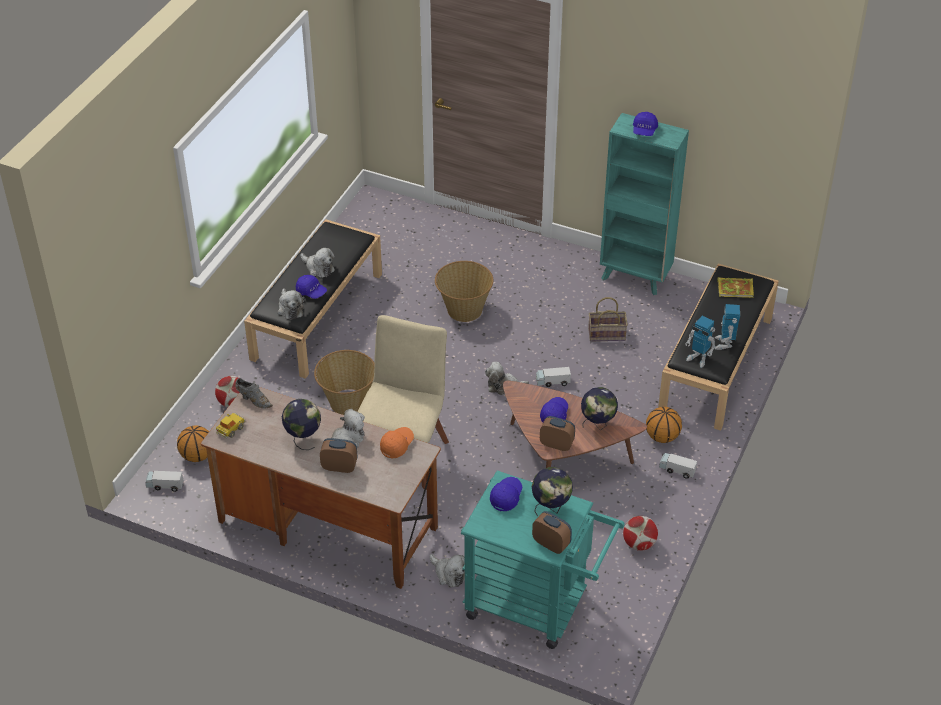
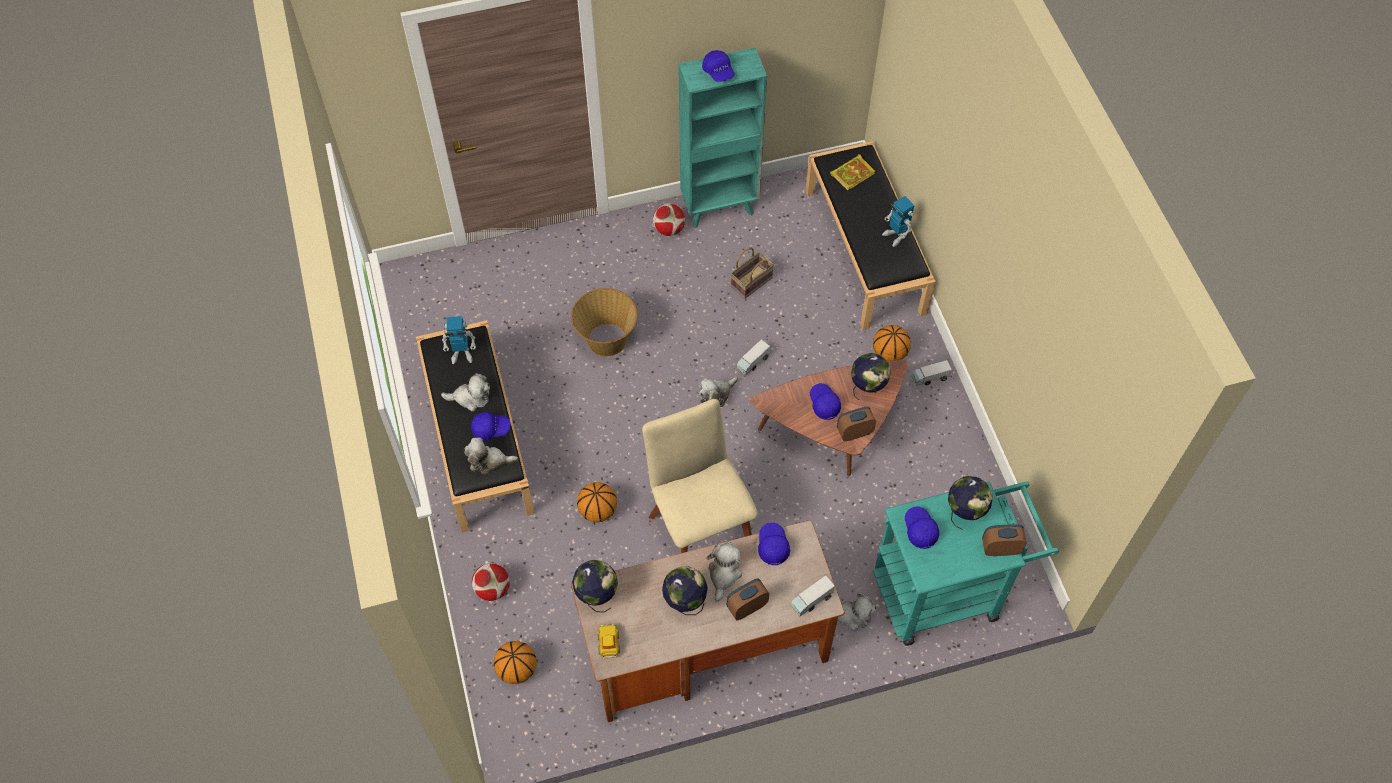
camera: 40 degrees left, 15 degrees up
toy truck [145,471,184,492] -> toy truck moved to [791,576,835,616]
grey shoe [235,378,273,409] -> globe [572,560,618,613]
plush toy [277,288,306,320] -> plush toy turned 150 degrees clockwise [464,438,518,475]
basket [314,350,374,415] -> basketball [577,482,617,522]
orange cap [380,427,414,459] -> blue cap [758,522,790,565]
football [623,516,658,551] -> football moved to [653,203,685,236]
toy robot [685,316,716,368] -> toy robot moved to [442,316,476,364]

